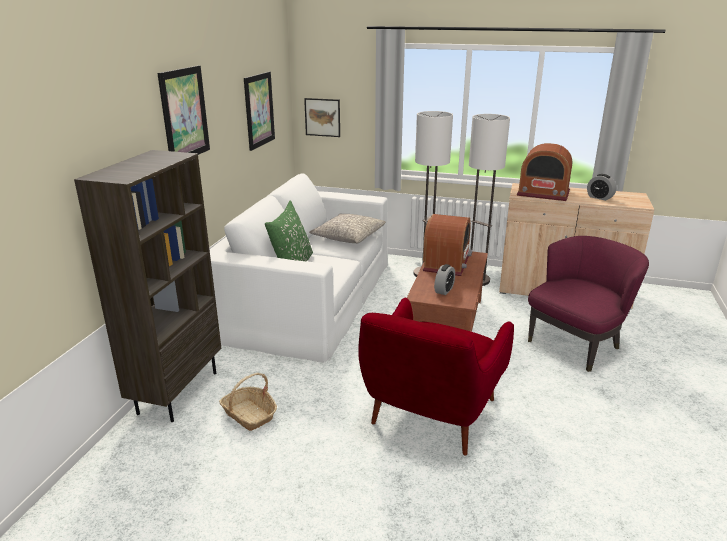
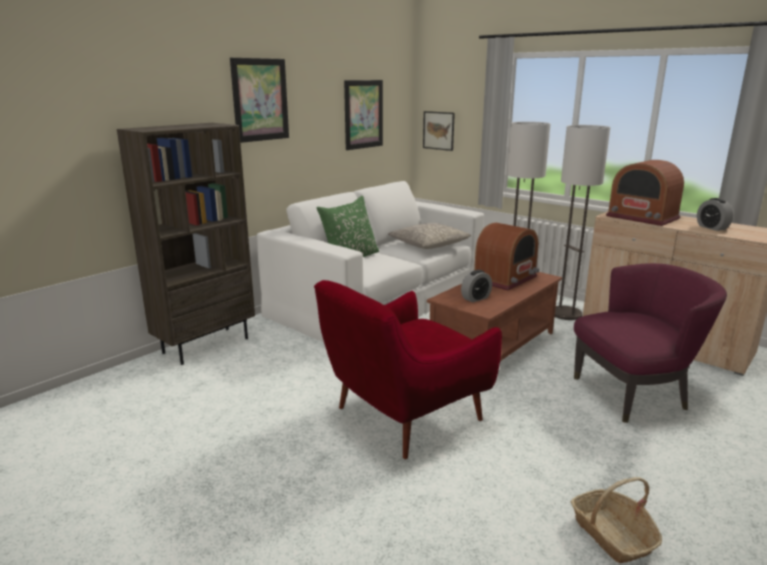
camera: 25 degrees right, 5 degrees down
basket [219,373,277,431] -> basket moved to [571,477,662,563]

